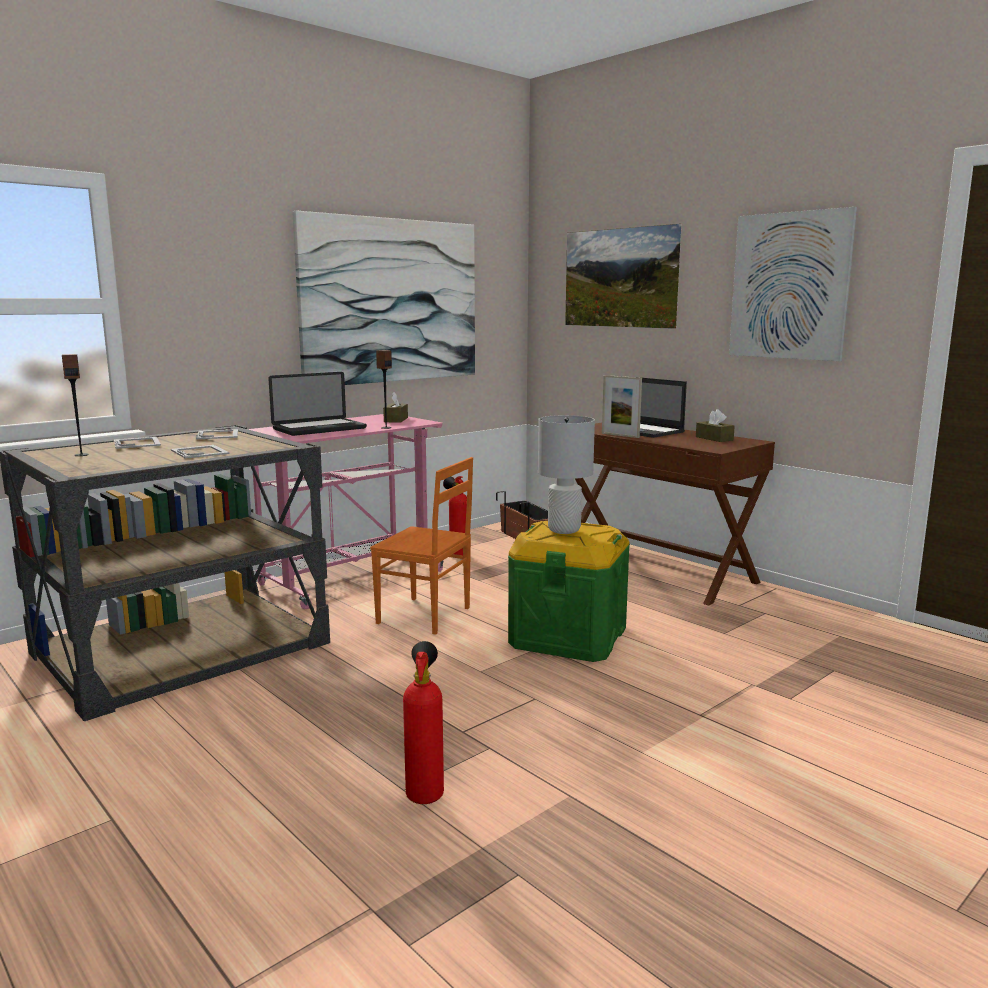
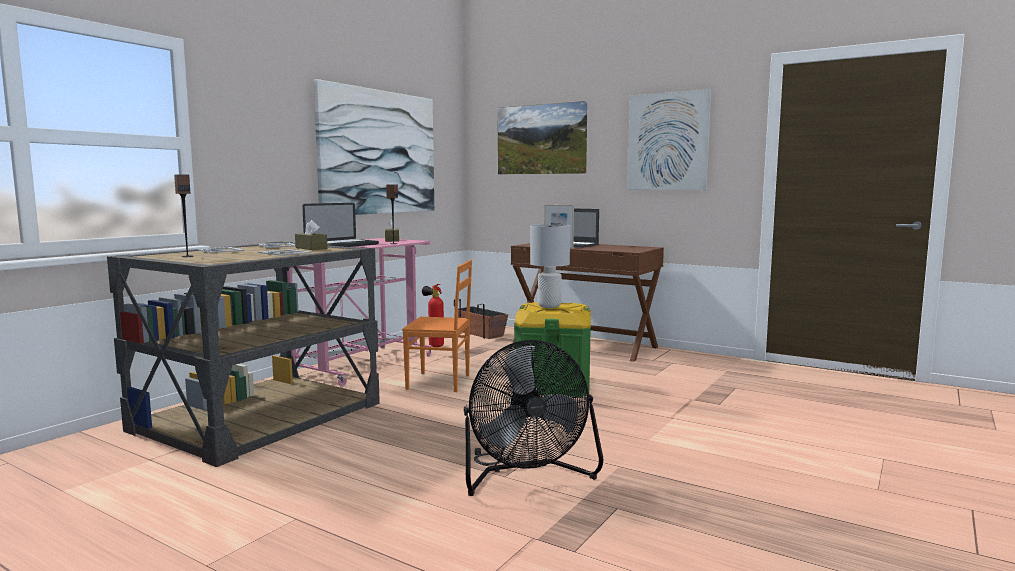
camera: 15 degrees left, 5 degrees down
fire extinguisher [403,641,444,804] -> black fan [464,340,603,496]
brown tissue box [696,409,735,442] -> brown tissue box moved to [295,220,327,250]

